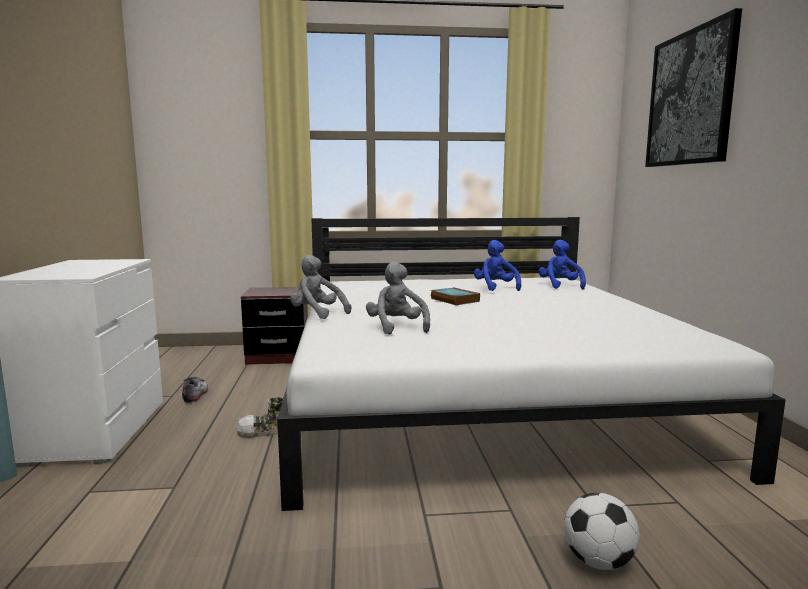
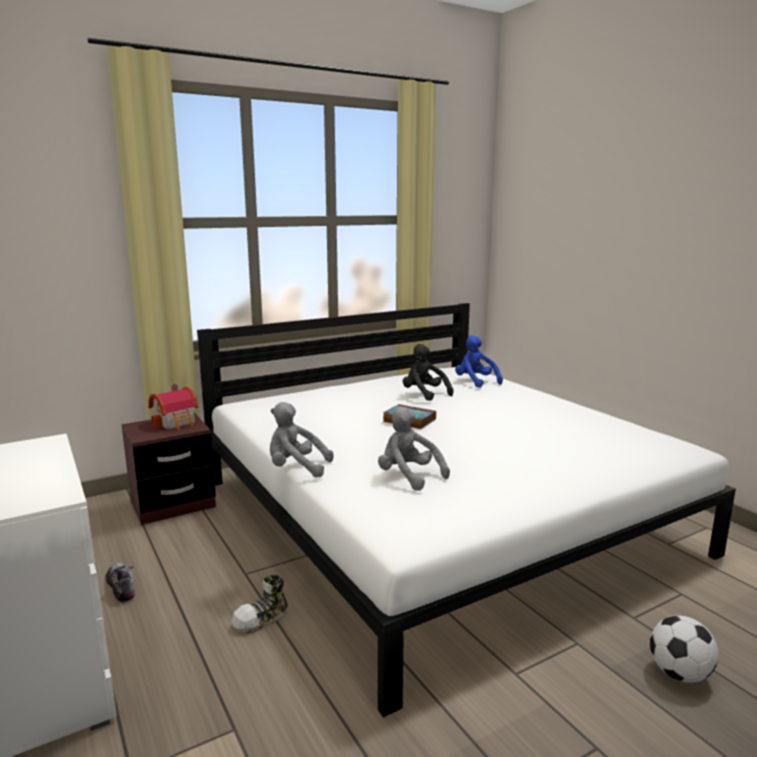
camera: 25 degrees left, 5 degrees up
blue plush toy [474,240,521,291] -> black plush toy [403,344,454,401]
picture [645,8,742,167] -> none
none -> toy house [148,384,198,430]

